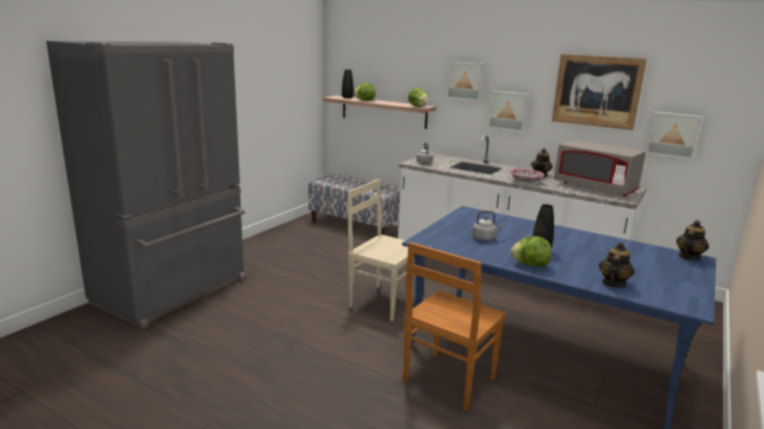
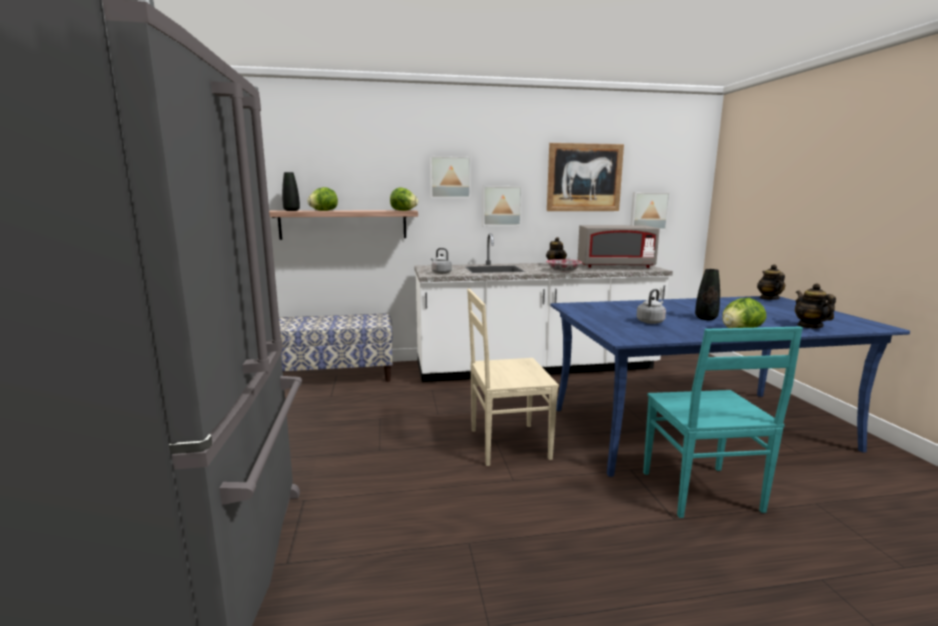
camera: 40 degrees left, 5 degrees down
brown chair [403,242,506,411] -> turquoise chair [643,327,803,518]

